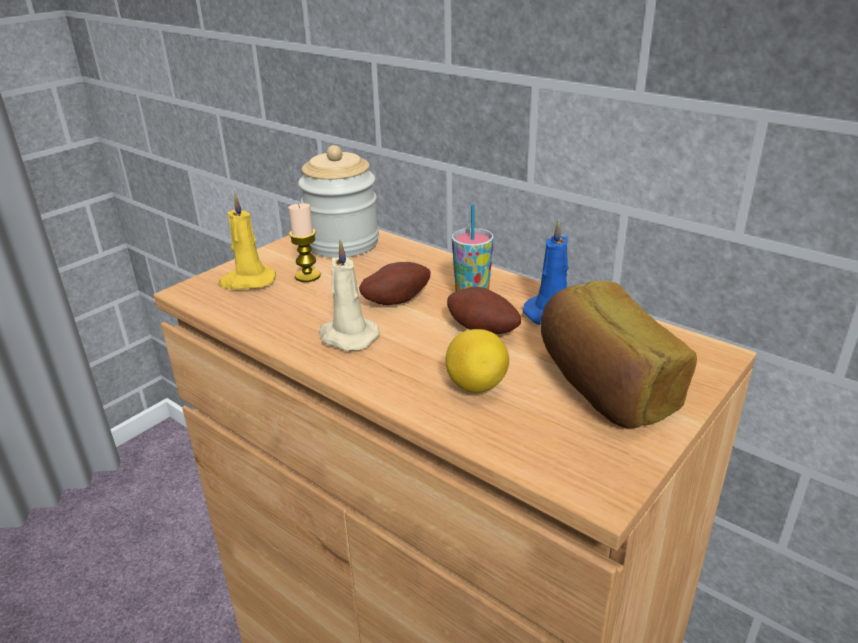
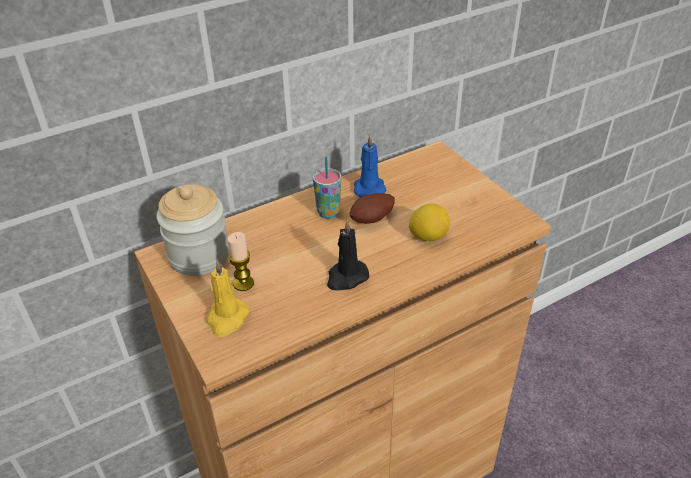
camera: 70 degrees left, 10 degrees up
beige candle [319,240,380,351] -> black candle [327,219,369,290]
potato [359,262,431,305] -> none
bread [541,281,697,429] -> none

